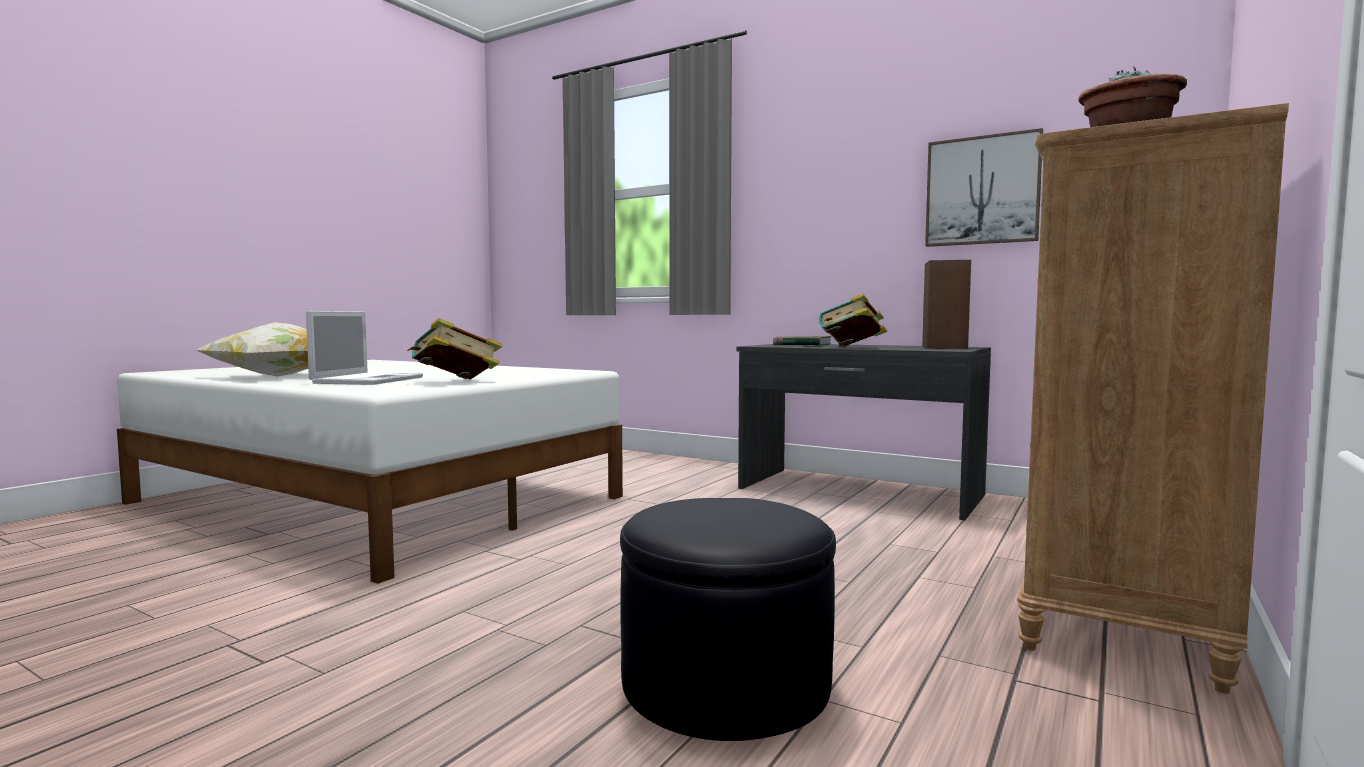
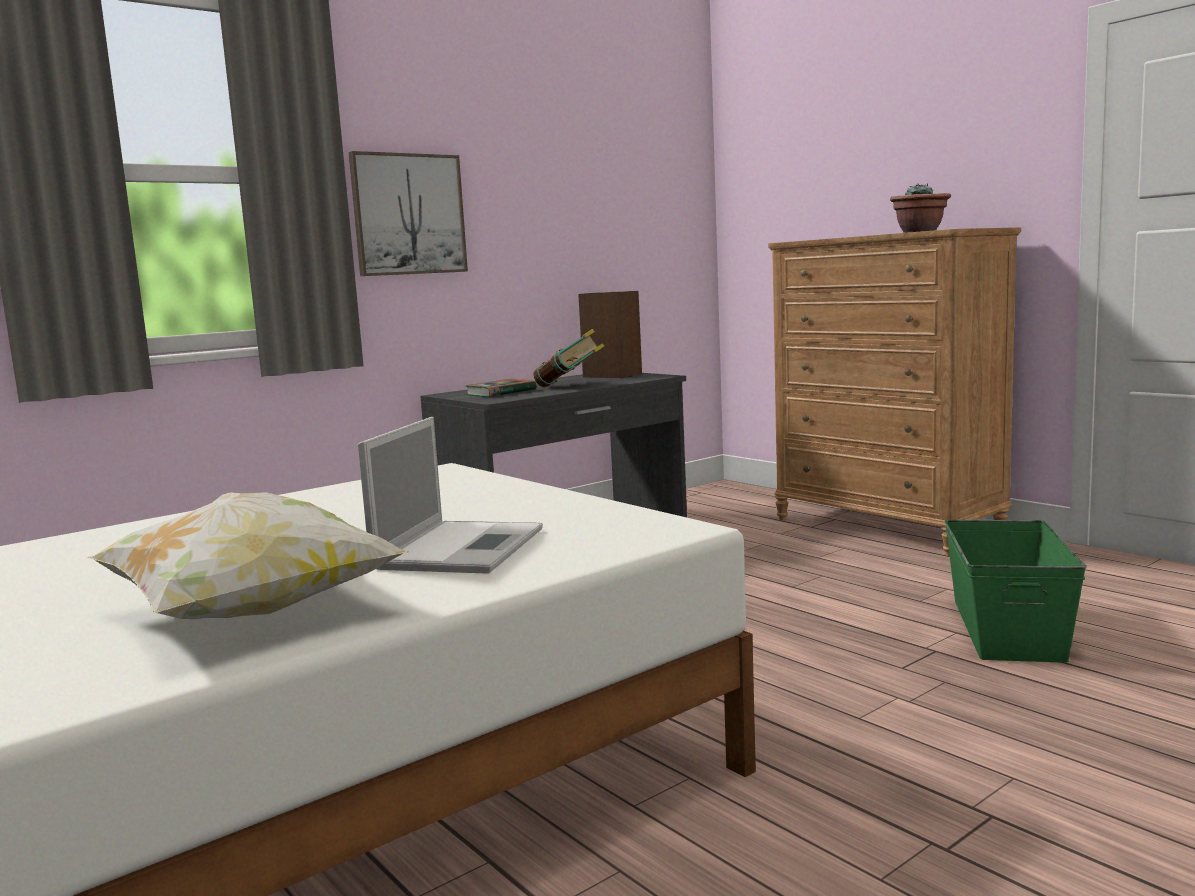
camera: 70 degrees left, 5 degrees up
laptop [306,311,423,385] -> laptop turned 75 degrees clockwise [358,417,543,574]
book [407,318,502,380] -> none
black ottoman [620,498,836,741] -> green storage box [944,520,1087,663]
picture [925,128,1043,247] -> picture moved to [349,151,468,276]

